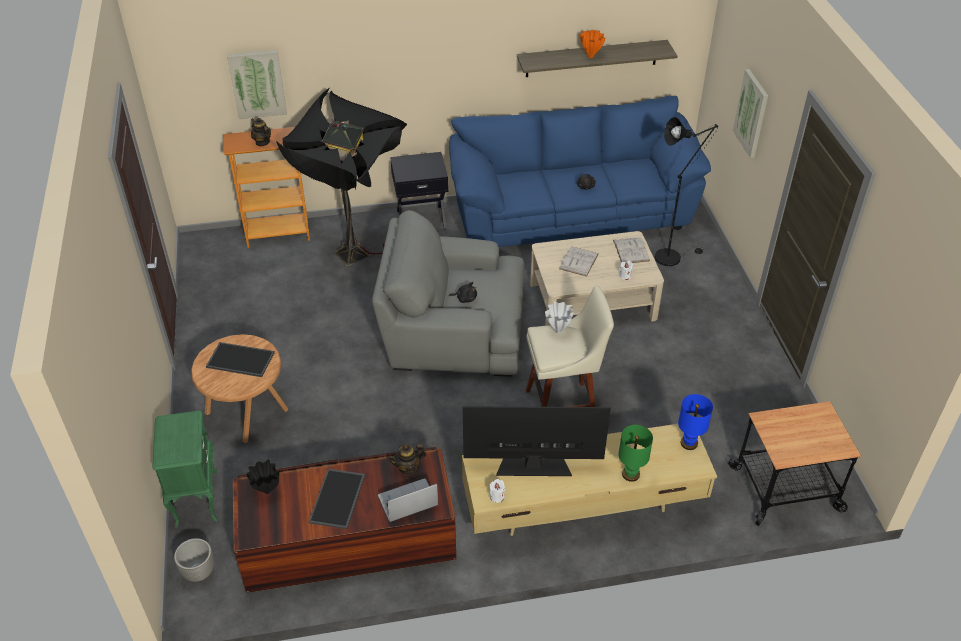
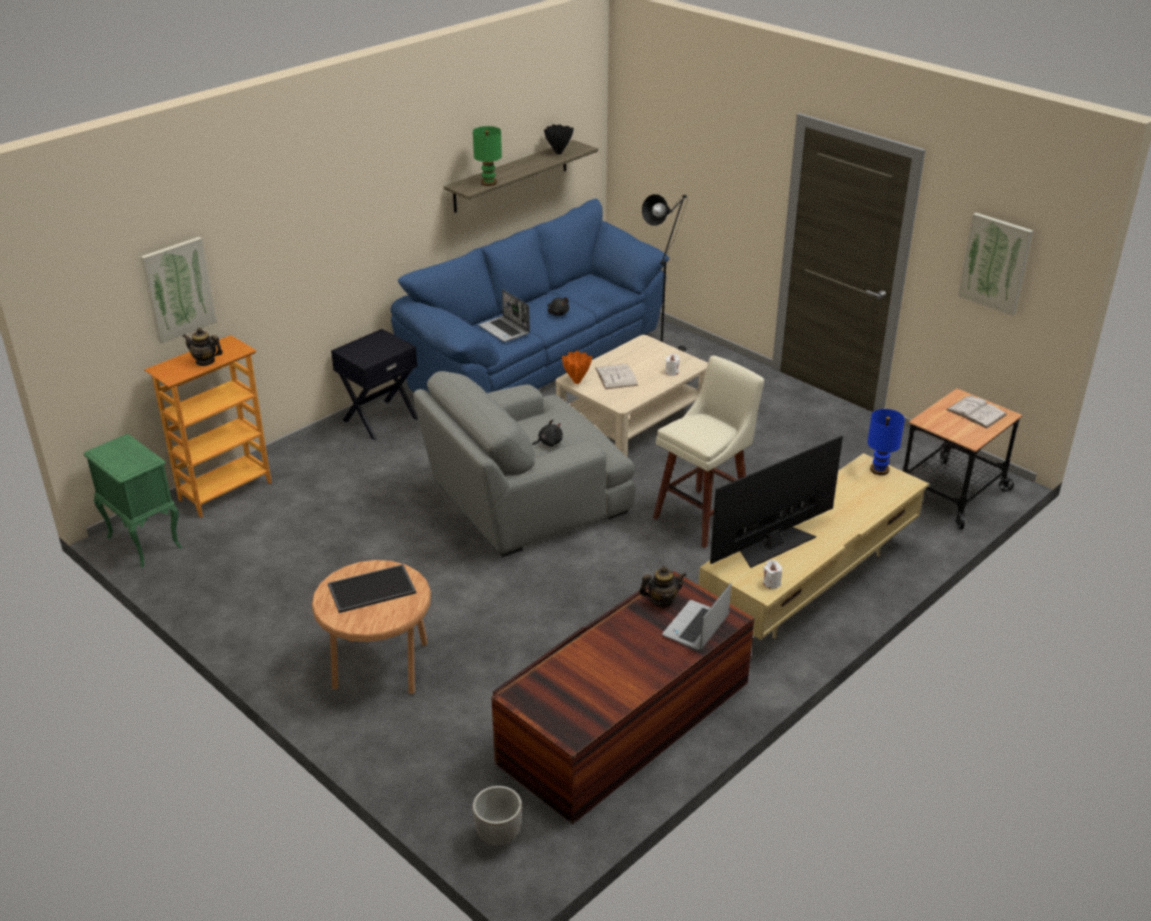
camera: 35 degrees left, 10 degrees down
green nightstand [152,411,218,528] -> green nightstand moved to [84,434,183,568]
black vase [246,460,279,494] -> black vase moved to [544,124,574,154]
black floor lamp [276,88,407,266] -> none
tray [309,469,365,529] -> none
teapot [388,444,426,475] -> teapot turned 135 degrees counterclockwise [639,566,686,607]
white vase [545,301,574,333] -> none
orange vase [580,30,605,58] -> orange vase moved to [562,351,592,384]
white book [613,237,650,263] -> white book moved to [946,395,1007,428]
green table lamp [618,425,653,482] -> green table lamp moved to [473,126,502,186]
picture [733,69,768,158] -> picture moved to [958,213,1033,316]
none -> laptop [478,289,530,342]

